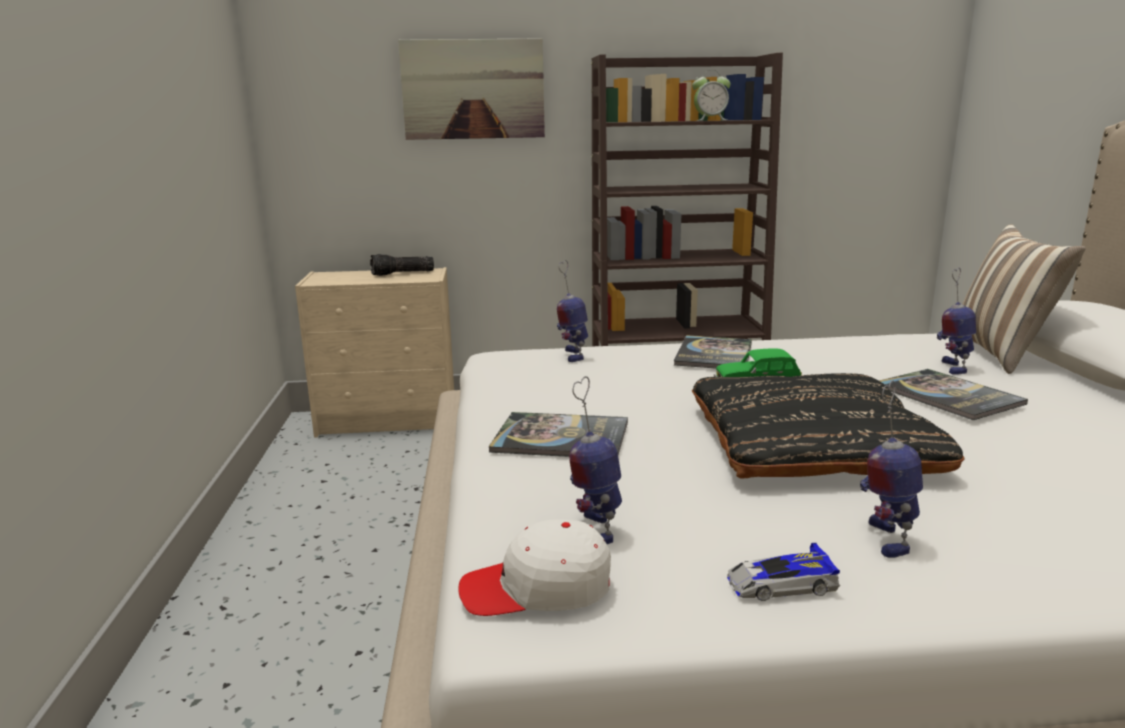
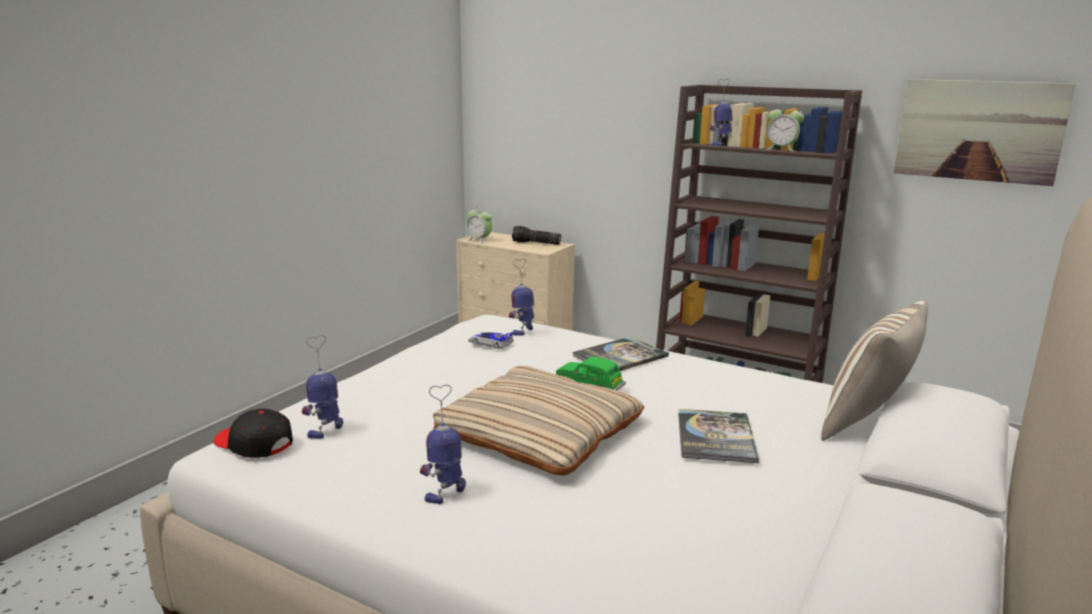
camera: 35 degrees right, 0 degrees up
picture [398,38,545,140] -> picture moved to [894,79,1076,186]
white cap [458,519,611,616] -> black cap [213,408,293,458]
book [489,412,628,457] -> none
black pillow [692,373,964,479] -> beige pillow [433,366,644,475]
toy car [727,543,840,601] -> toy car moved to [468,332,513,349]
toy robot [937,267,976,375] -> toy robot moved to [710,79,733,146]
none -> alarm clock [466,206,492,244]

